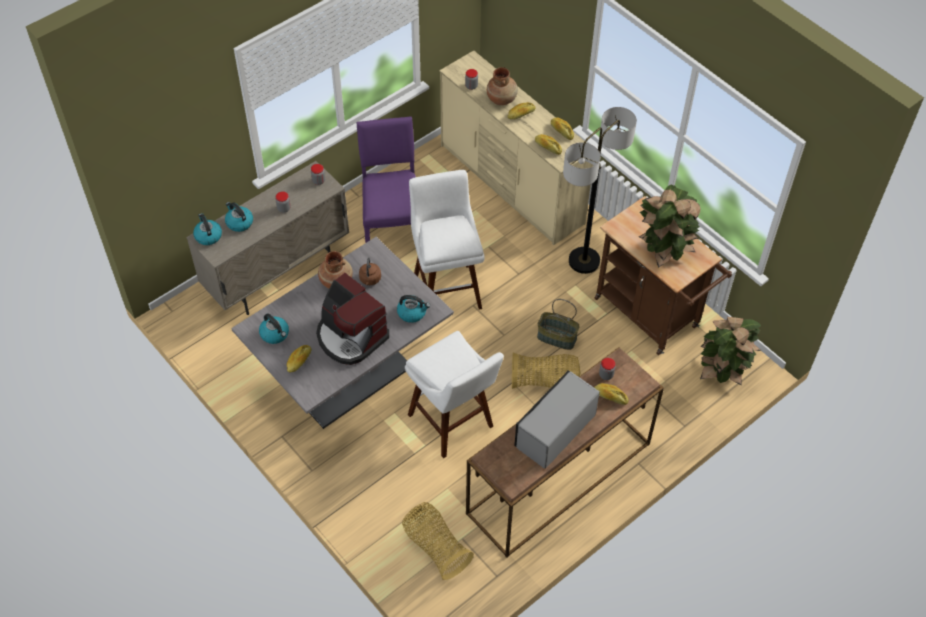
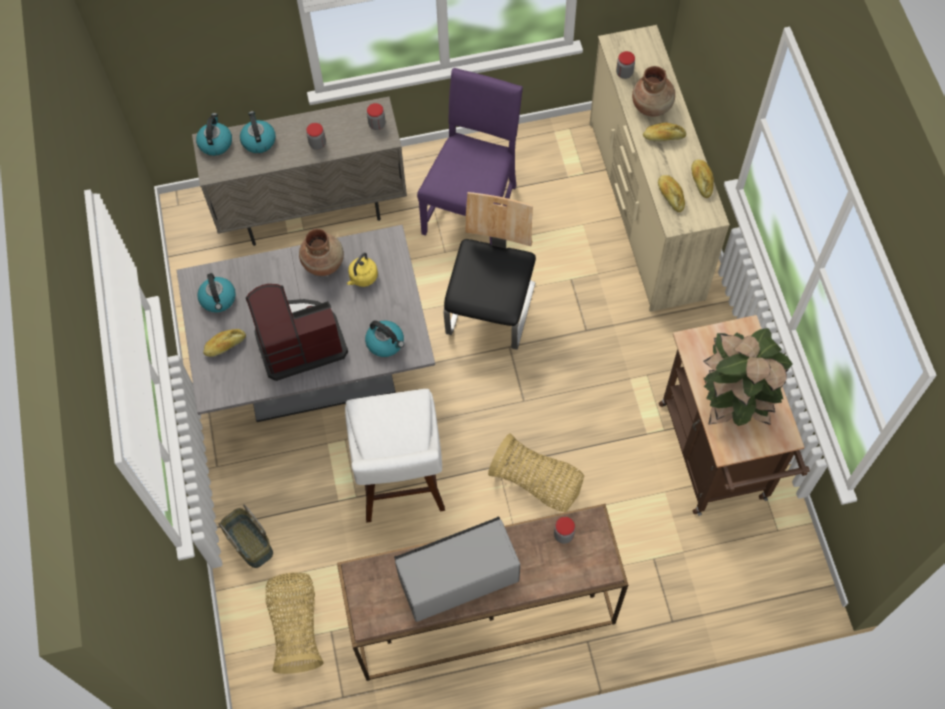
camera: 30 degrees right, 10 degrees up
coffee machine [316,273,389,365] -> coffee machine turned 90 degrees clockwise [246,284,348,381]
brown kettle [359,258,381,285] -> yellow kettle [347,253,378,287]
white stool [409,170,485,310] -> chair [444,192,536,350]
basket [537,299,580,350] -> basket moved to [219,505,273,568]
floor lamp [563,107,637,274] -> none
bread [594,383,629,405] -> none
potted plant [700,317,762,385] -> none

